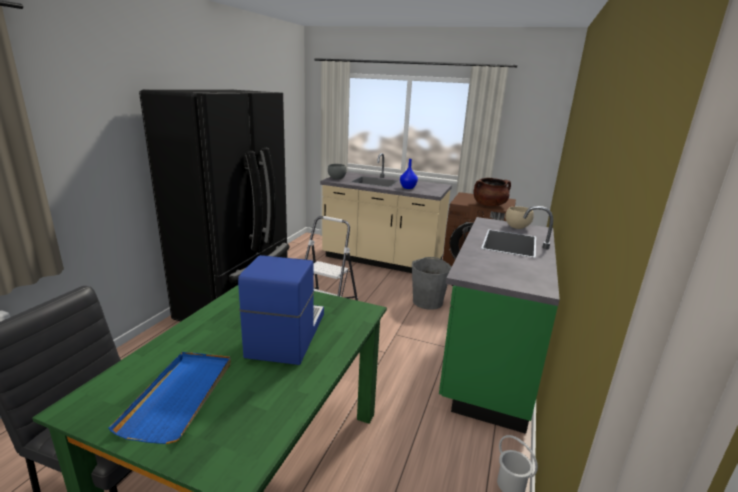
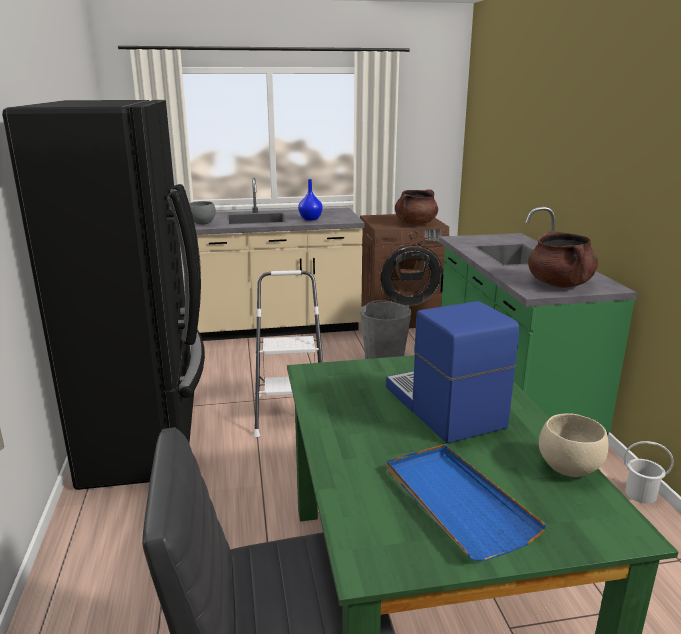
camera: 30 degrees left, 0 degrees up
beige bowl [505,207,534,229] -> beige bowl moved to [539,413,608,477]
none -> brown cooking pot [528,231,598,288]

